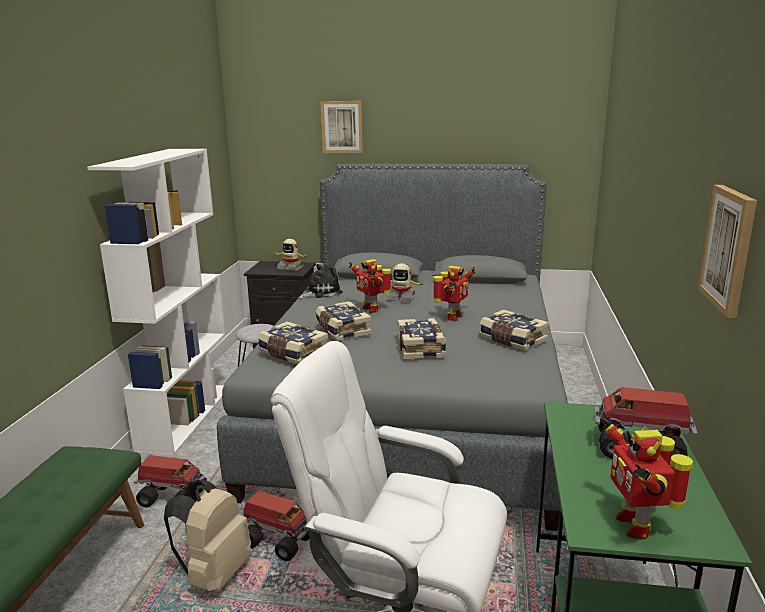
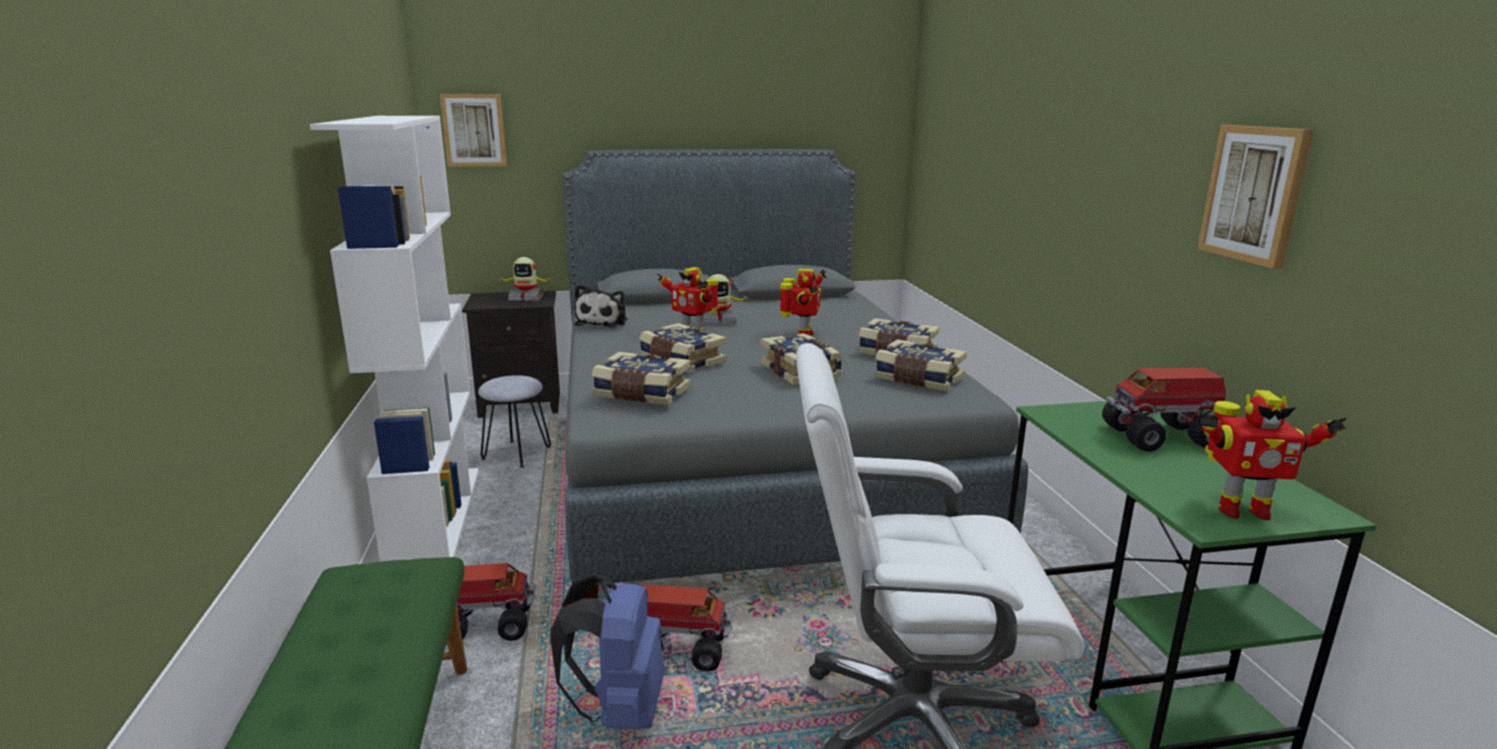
camera: 20 degrees left, 0 degrees up
beige backpack [164,479,252,592] -> blue backpack [550,574,665,730]
plush toy [298,264,343,298] -> plush toy turned 150 degrees clockwise [574,284,628,327]
picture [321,101,363,153] -> picture moved to [440,94,507,167]
toy robot [602,417,693,539] -> toy robot turned 60 degrees counterclockwise [1200,390,1347,520]
none -> book [874,339,967,391]

